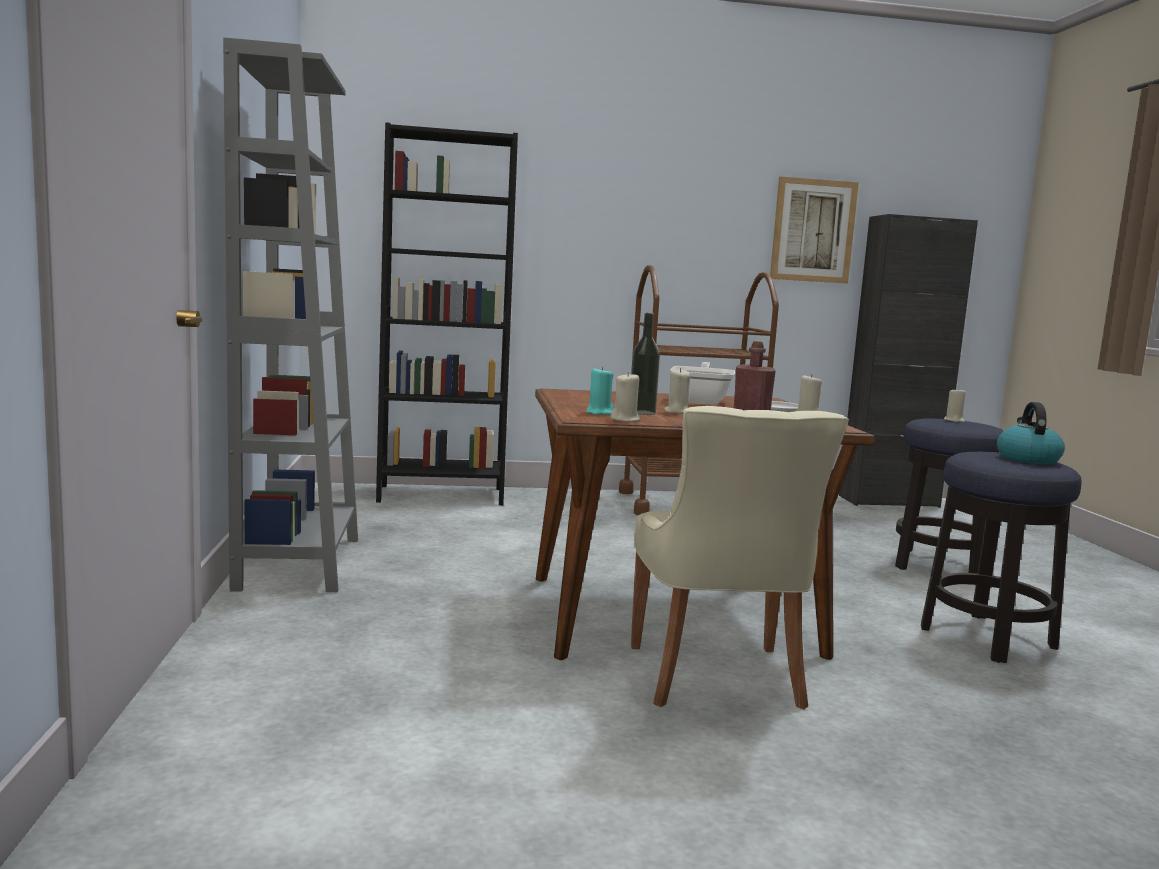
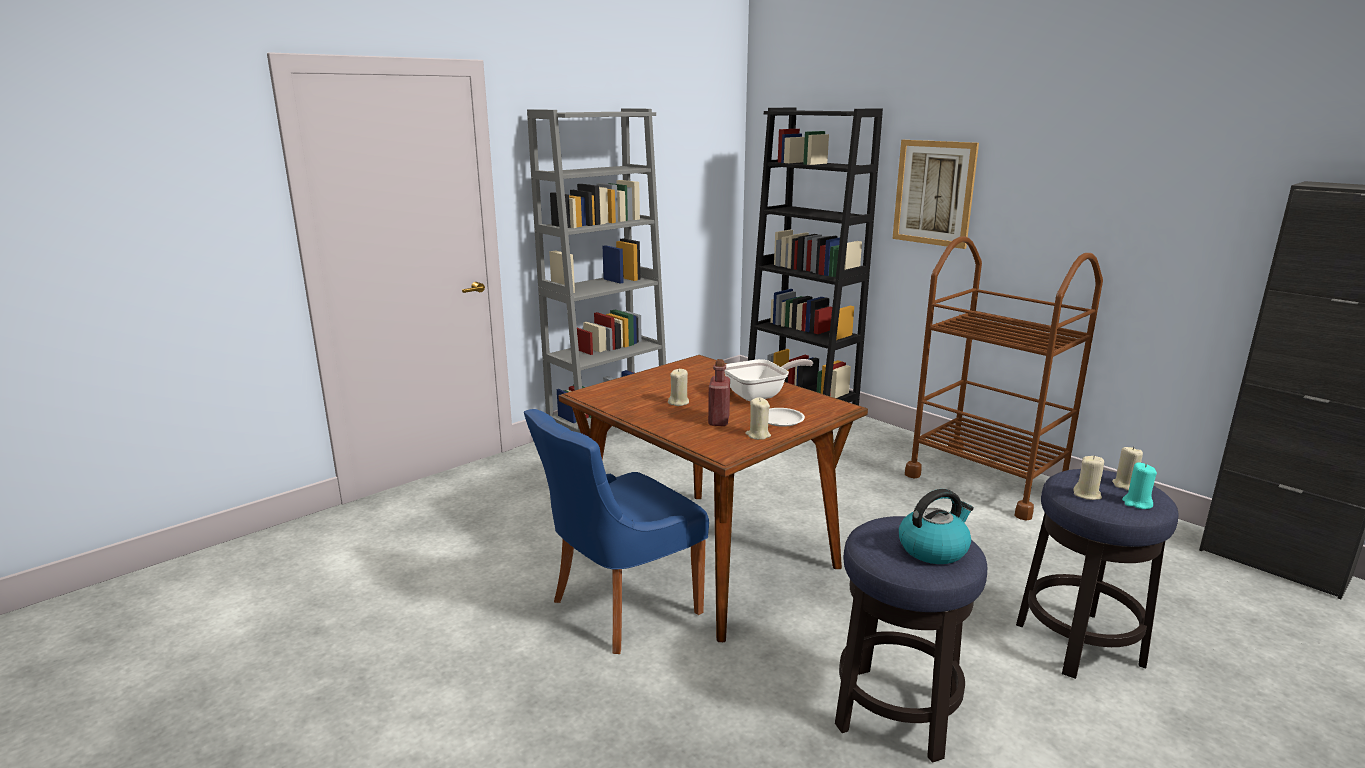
camera: 55 degrees right, 10 degrees up
turquoise candle [586,367,614,415] -> turquoise candle moved to [1122,462,1157,509]
beige candle [610,372,640,422] -> beige candle moved to [1073,455,1104,500]
bottle [631,313,660,415] -> none
beige chair [631,406,849,709] -> blue chair [524,409,709,654]
picture [770,177,859,283] -> picture moved to [892,140,979,249]

